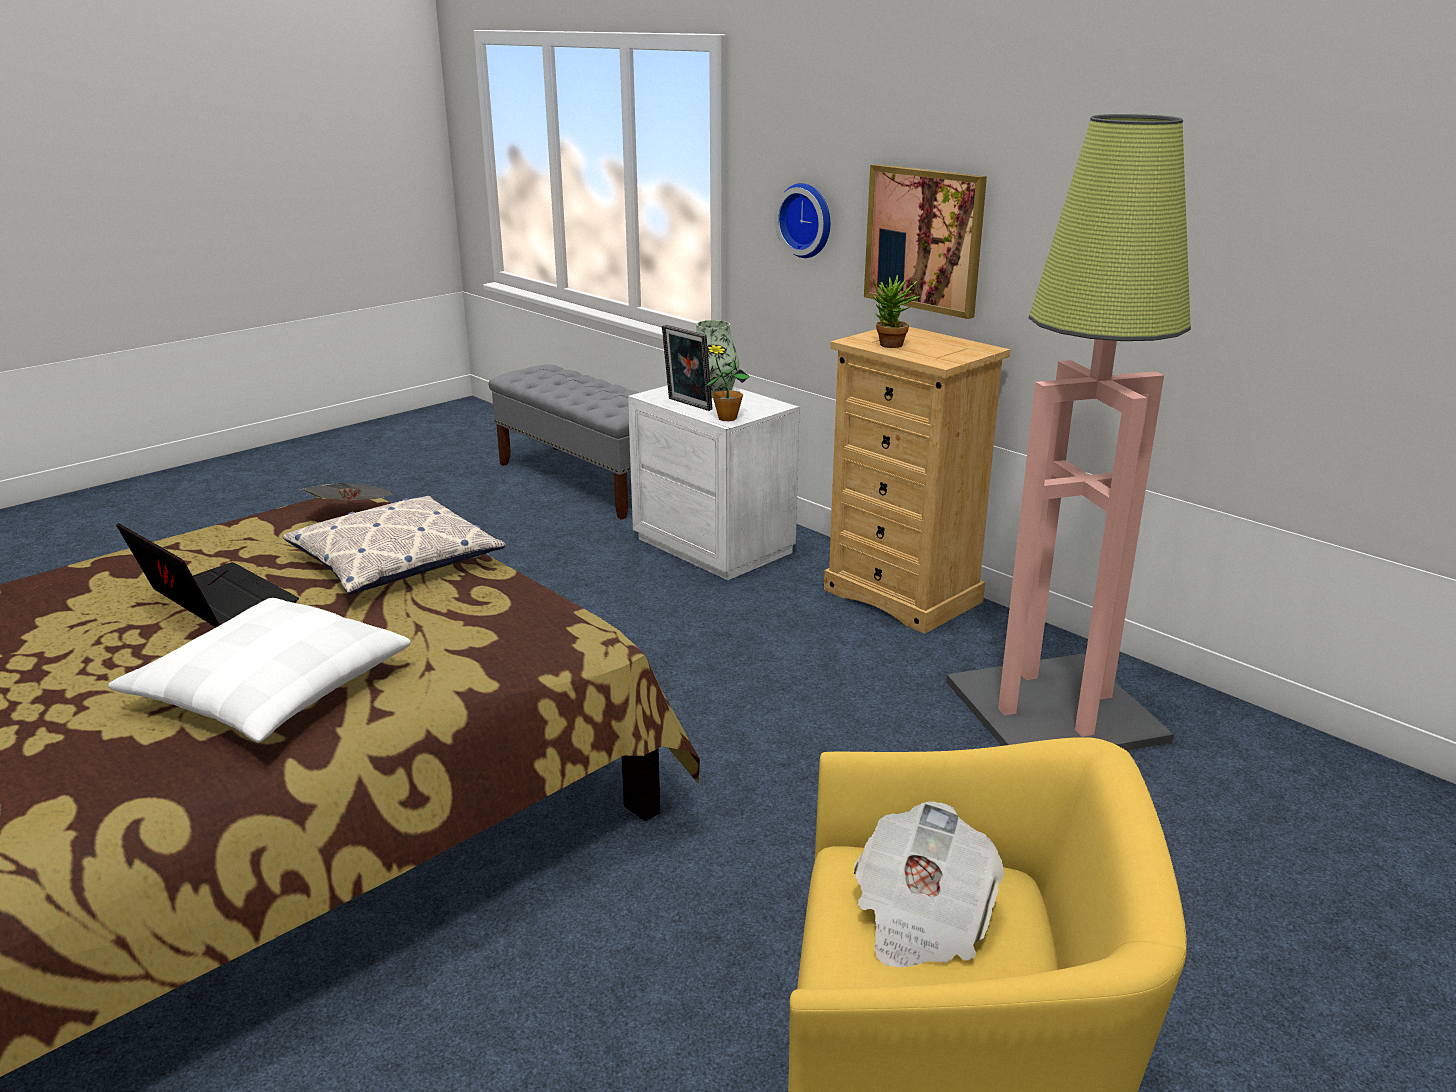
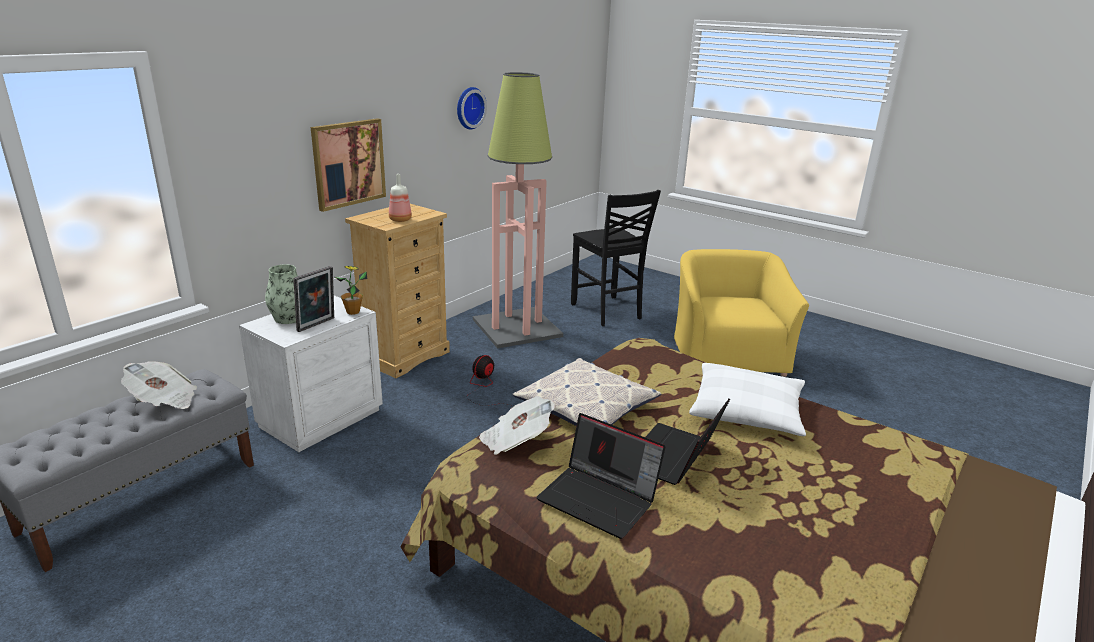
camera: 100 degrees left, 0 degrees up
wall clock [775,183,830,258] -> wall clock moved to [457,87,487,130]
newspaper [854,801,1004,967] -> newspaper moved to [121,361,197,409]
potted plant [873,275,920,348] -> bottle [389,174,412,222]
none -> fan [466,355,513,406]
none -> laptop [536,413,665,539]
none -> black chair [571,190,661,326]

